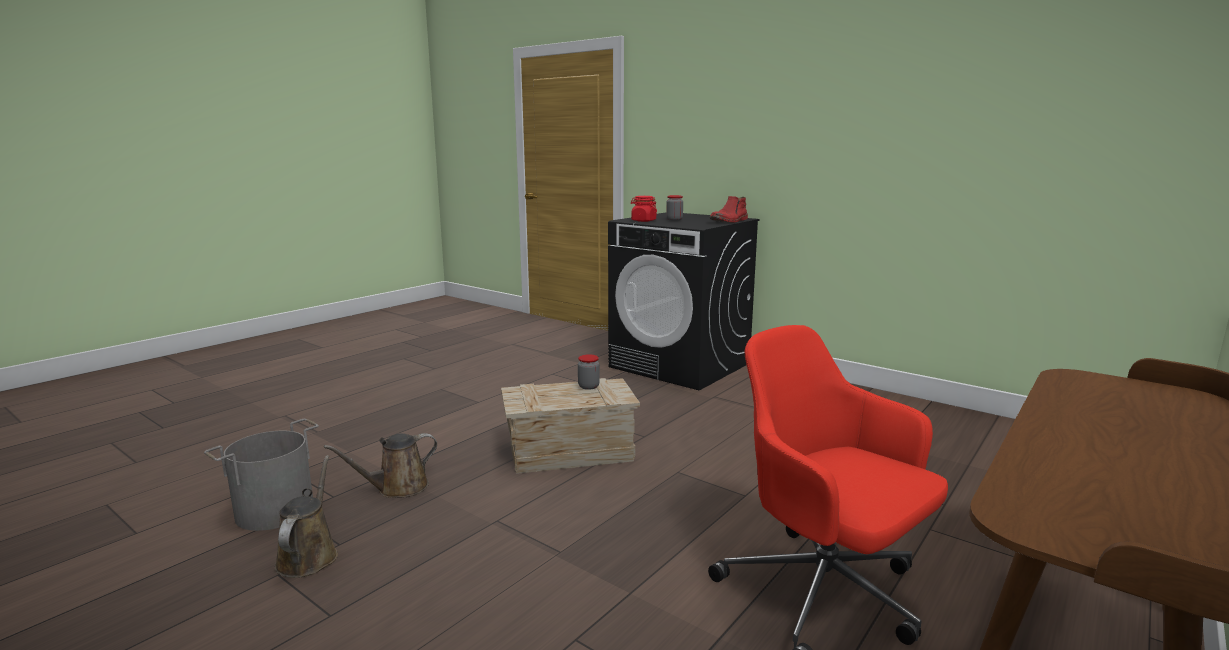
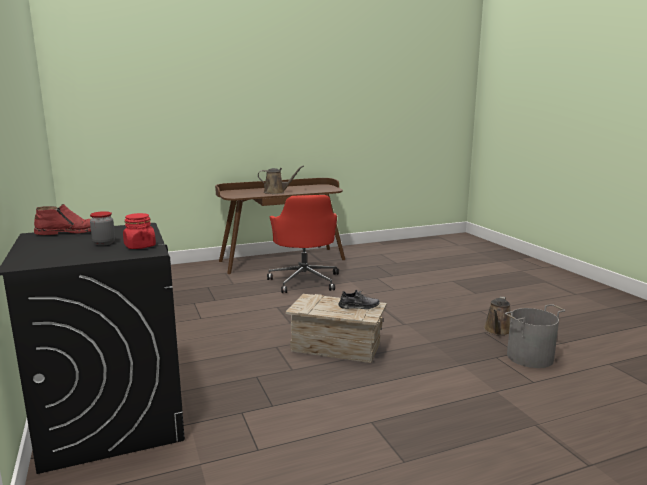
camera: 150 degrees left, 0 degrees up
brown watering can [324,433,437,498] -> brown watering can moved to [258,165,304,194]
jar [578,354,600,390] -> none
none -> grey shoe [339,290,380,309]

